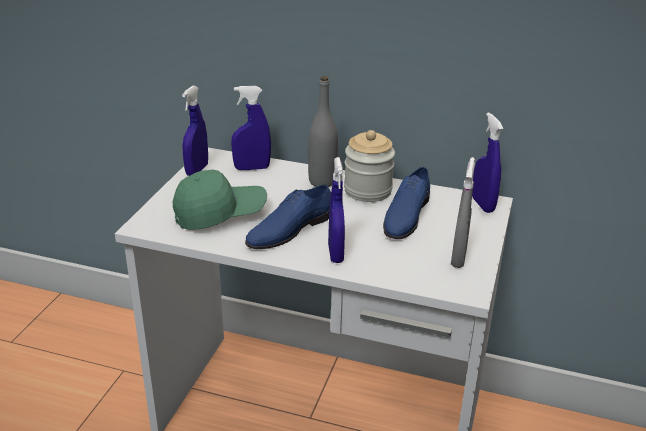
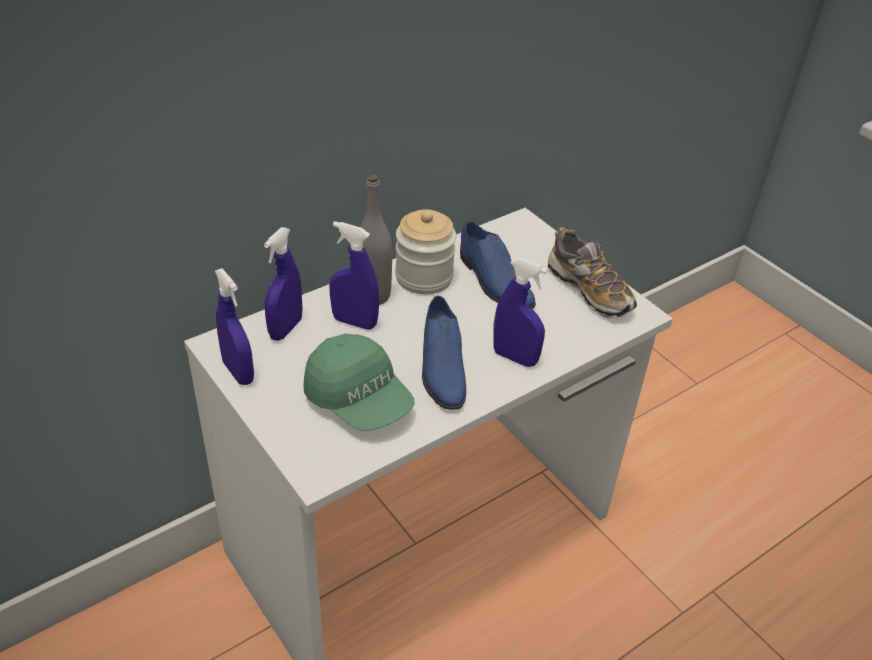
camera: 55 degrees left, 10 degrees up
green cap [173,170,267,230] -> green cap turned 120 degrees clockwise [304,333,414,431]
grey spray bottle [451,157,475,268] -> shoe [547,227,637,319]
blue spray bottle [472,112,503,213] -> blue spray bottle moved to [329,221,379,330]

